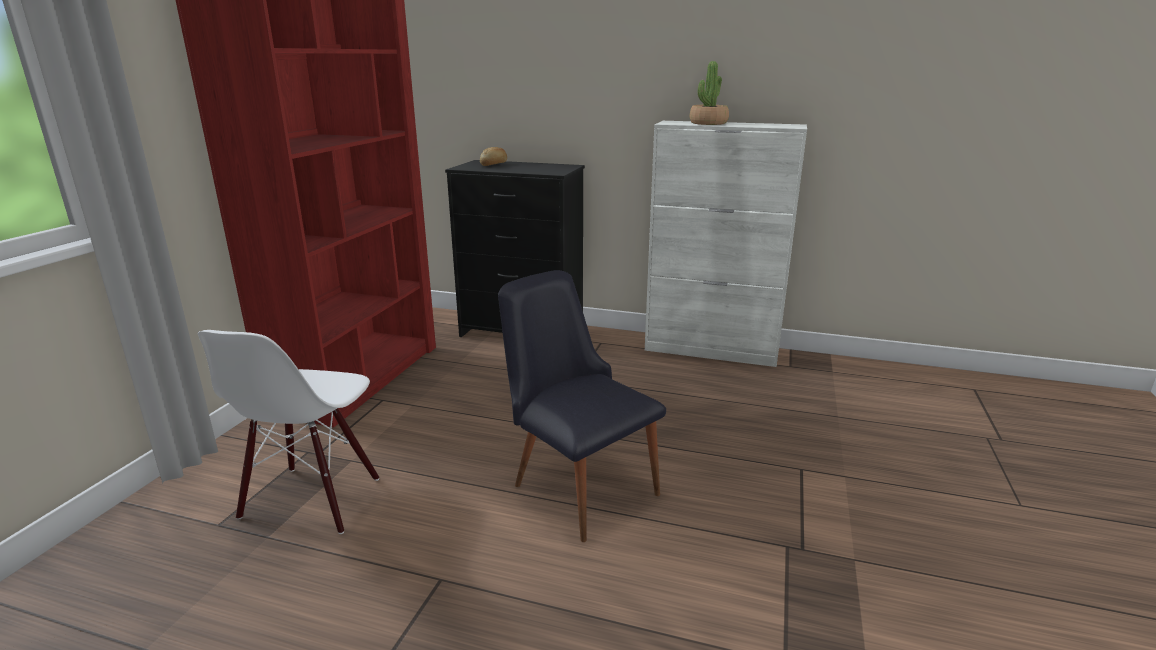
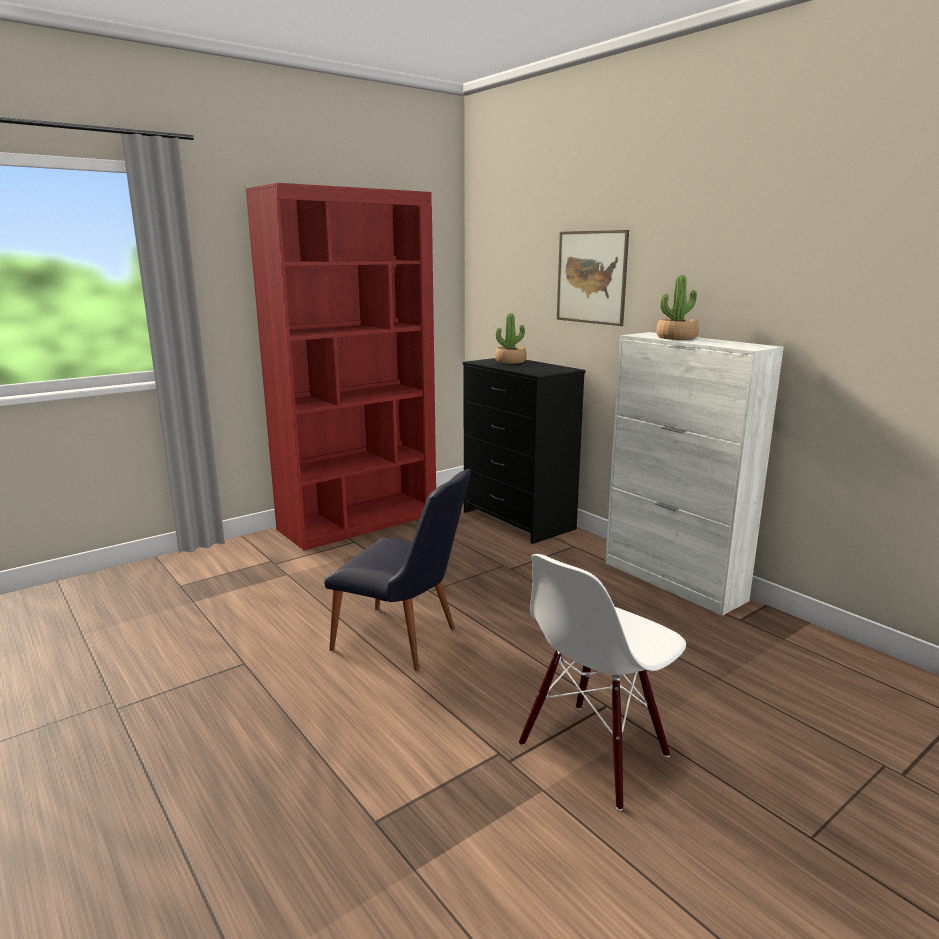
camera: 35 degrees right, 5 degrees down
white chair [198,330,379,534] -> white chair moved to [519,554,686,811]
bread [480,147,507,166] -> potted plant [495,314,527,364]
black chair [498,270,666,542] -> black chair turned 120 degrees clockwise [324,469,471,671]
none -> picture [557,230,629,326]

